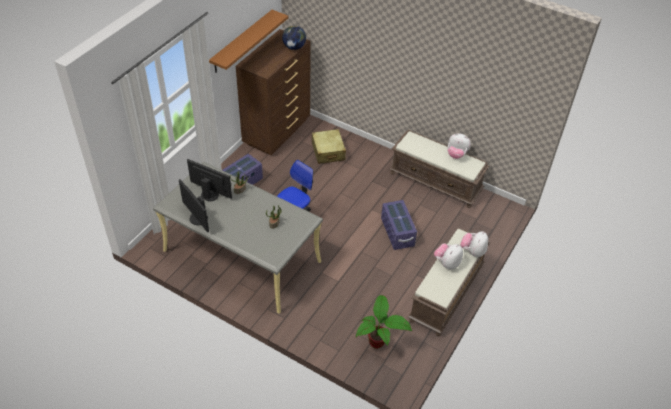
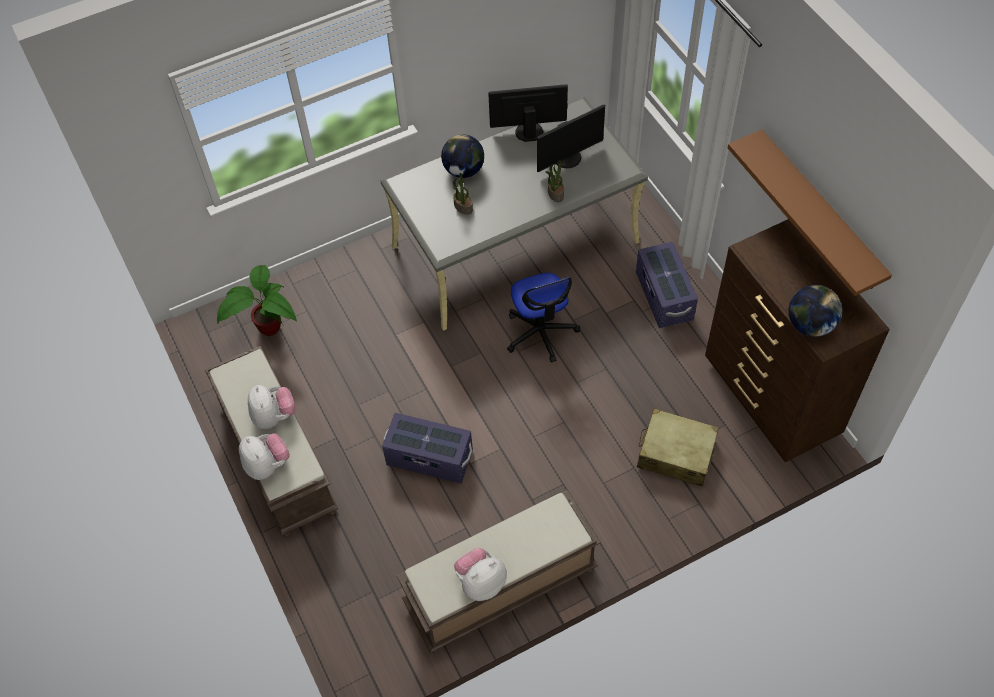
camera: 125 degrees right, 10 degrees up
none -> globe [441,134,484,178]

